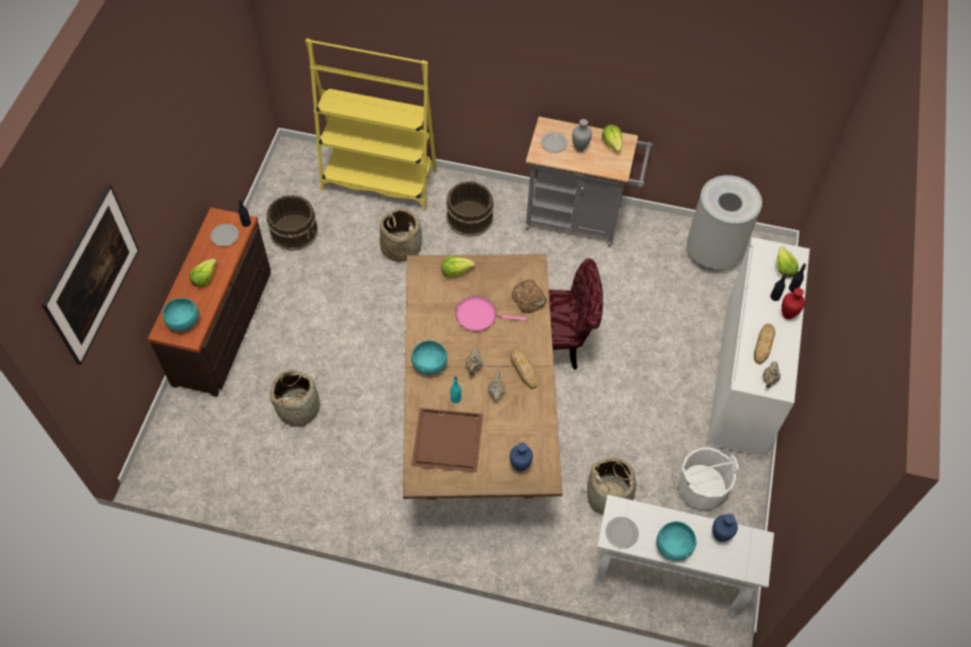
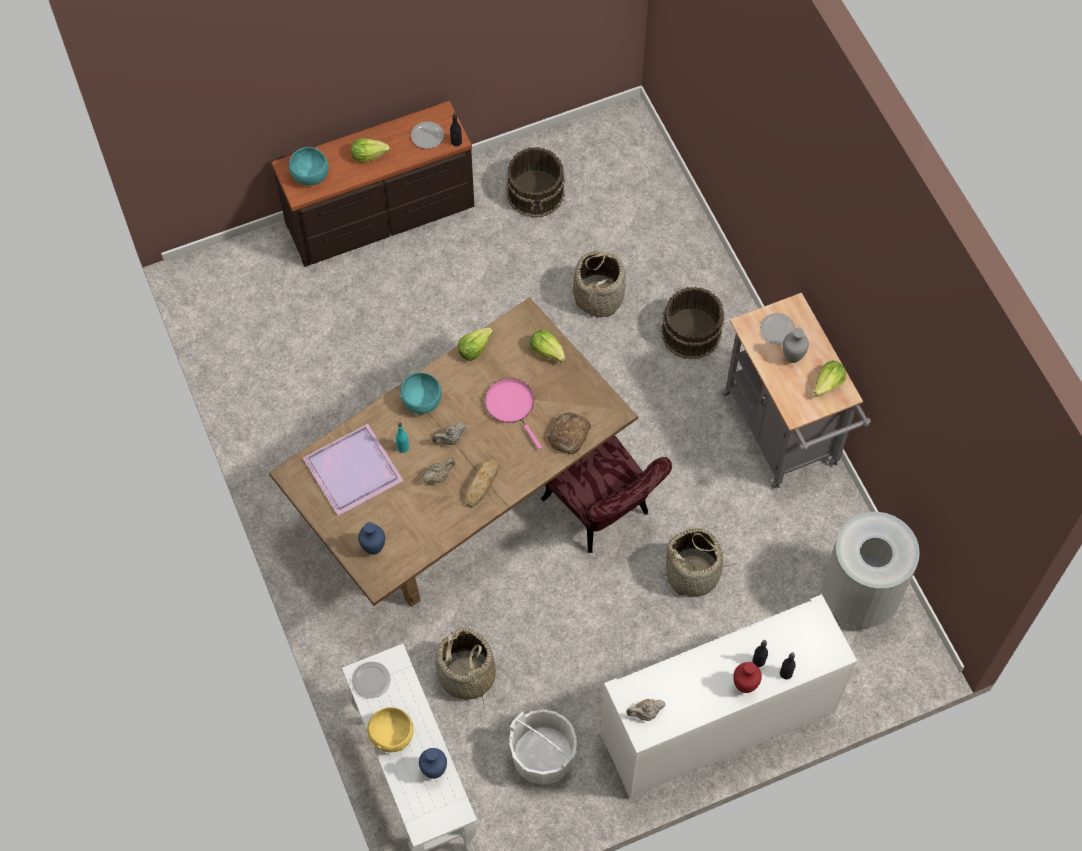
camera: 55 degrees right, 5 degrees up
picture [41,185,139,365] -> none
basket [270,370,320,427] -> basket moved to [659,528,736,597]
yellow bookcase [305,38,437,212] -> none
brown tray [411,408,483,472] -> purple tray [303,424,404,516]
turquoise bowl [656,521,697,561] -> yellow bowl [367,707,413,752]
bread [754,323,775,364] -> none
lettuce [777,247,799,278] -> lettuce moved to [457,327,493,361]

